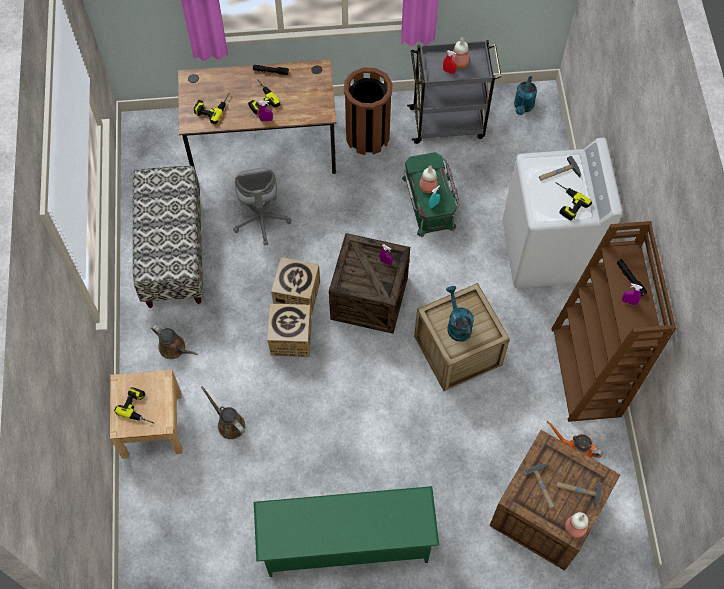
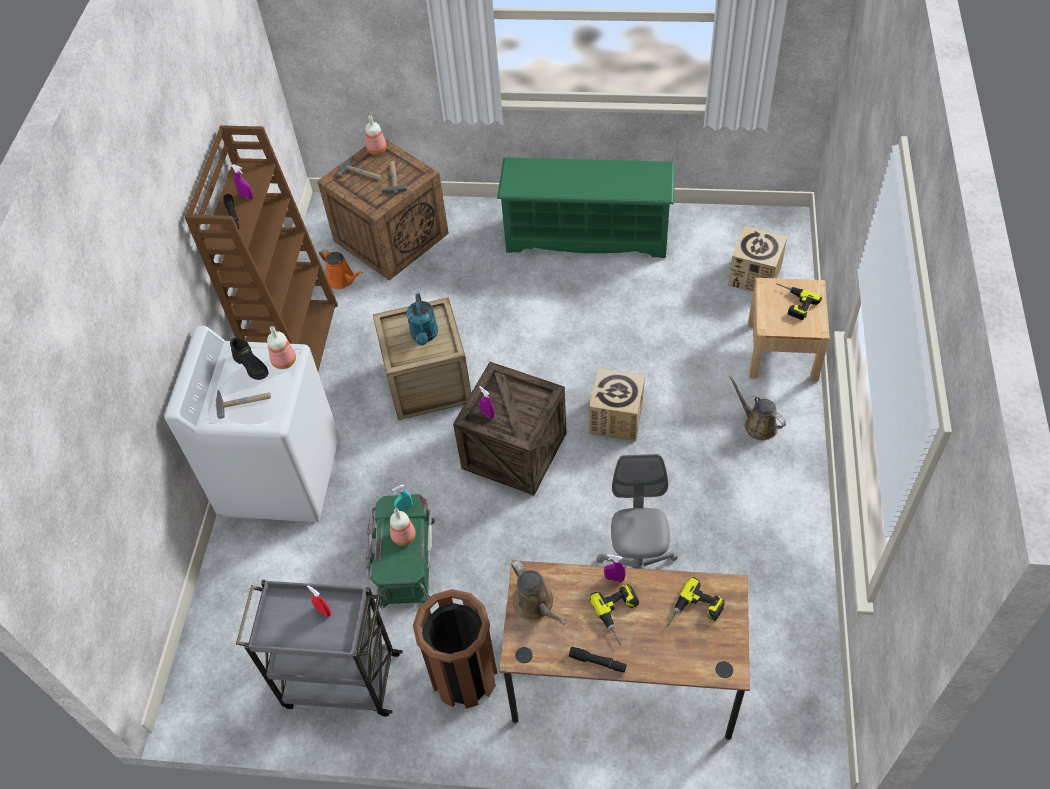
camera: 165 degrees left, 10 degrees down
bench [133,166,203,308] -> none
brown watering can [201,386,245,439] -> brown watering can moved to [511,560,566,625]
cardboard box [271,257,320,316] -> cardboard box moved to [728,226,788,292]
bottle [451,37,469,68] -> bottle moved to [267,326,296,369]
turquoise watering can [514,76,537,115] -> none
power drill [555,182,592,221] -> black boot [230,337,268,380]

